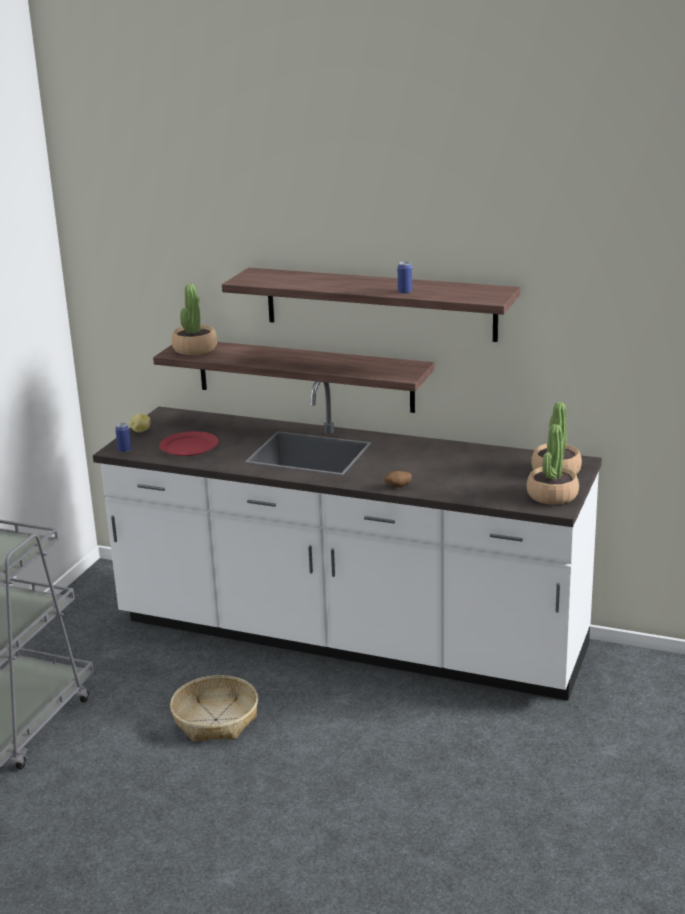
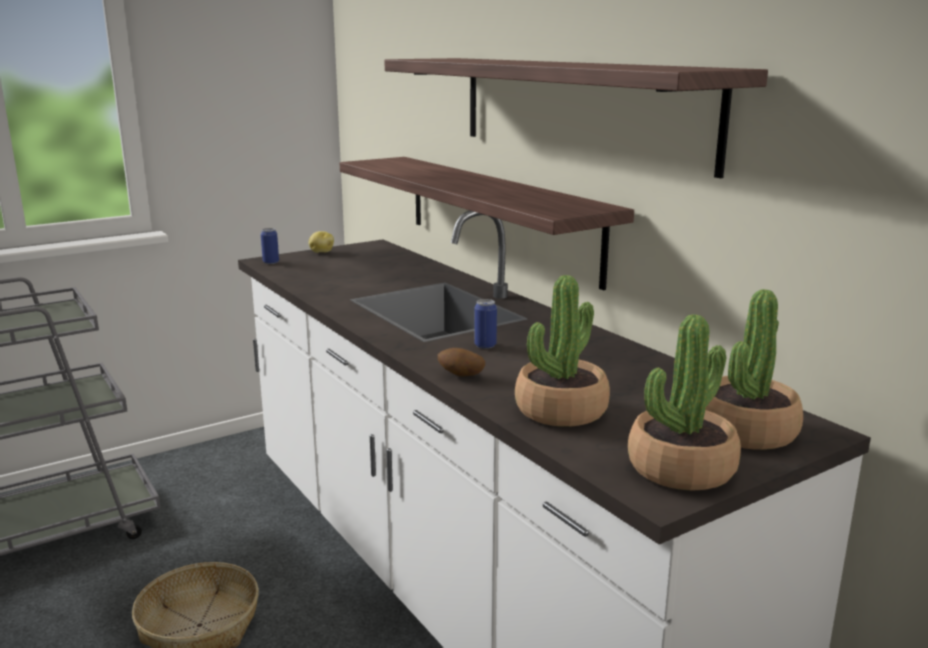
camera: 35 degrees right, 5 degrees down
red plate [159,431,219,456] -> none
potted plant [172,284,217,355] -> potted plant moved to [515,275,610,427]
can [398,261,412,294] -> can moved to [474,299,497,349]

